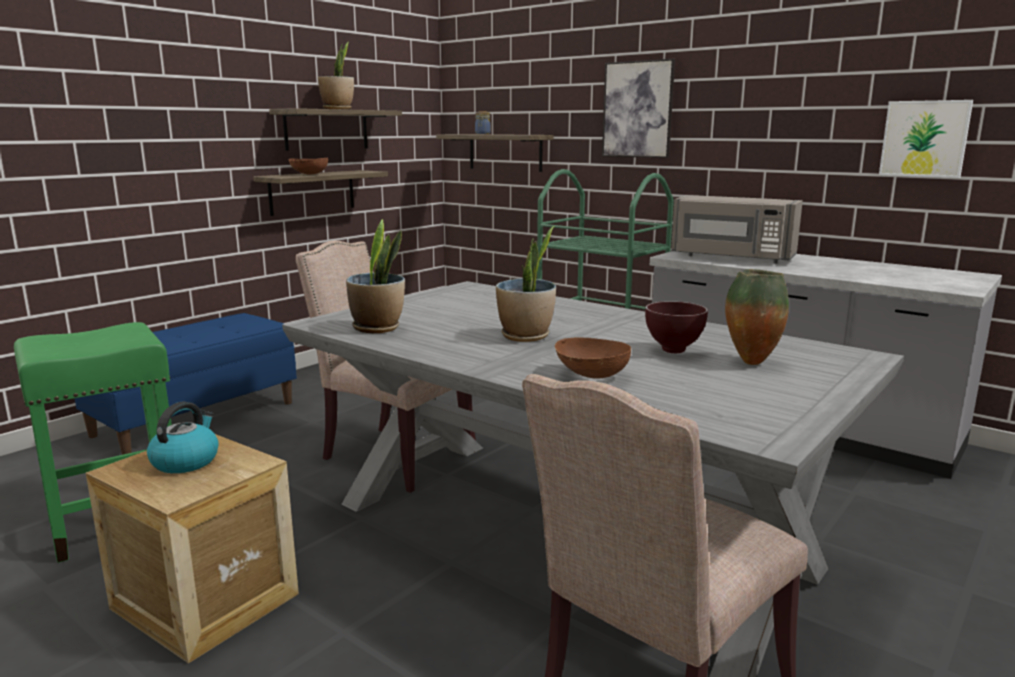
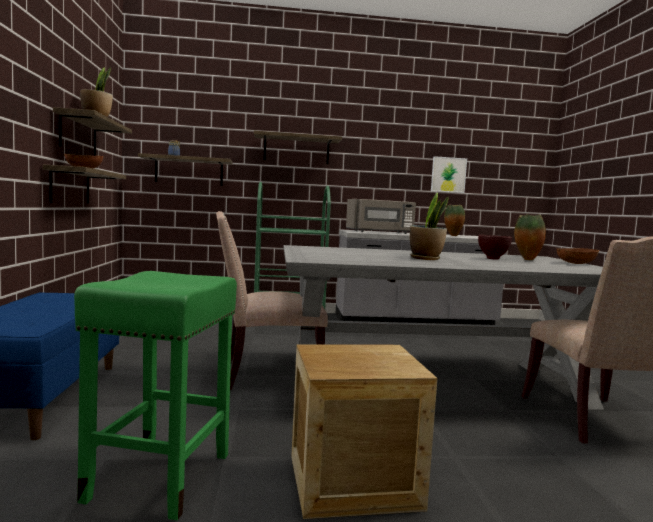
camera: 45 degrees left, 10 degrees down
kettle [147,401,219,473] -> none
potted plant [346,219,405,333] -> none
brown bowl [555,337,631,379] -> brown bowl moved to [557,248,599,264]
picture [602,59,675,158] -> shelf [254,131,342,164]
none -> vase [444,205,465,236]

